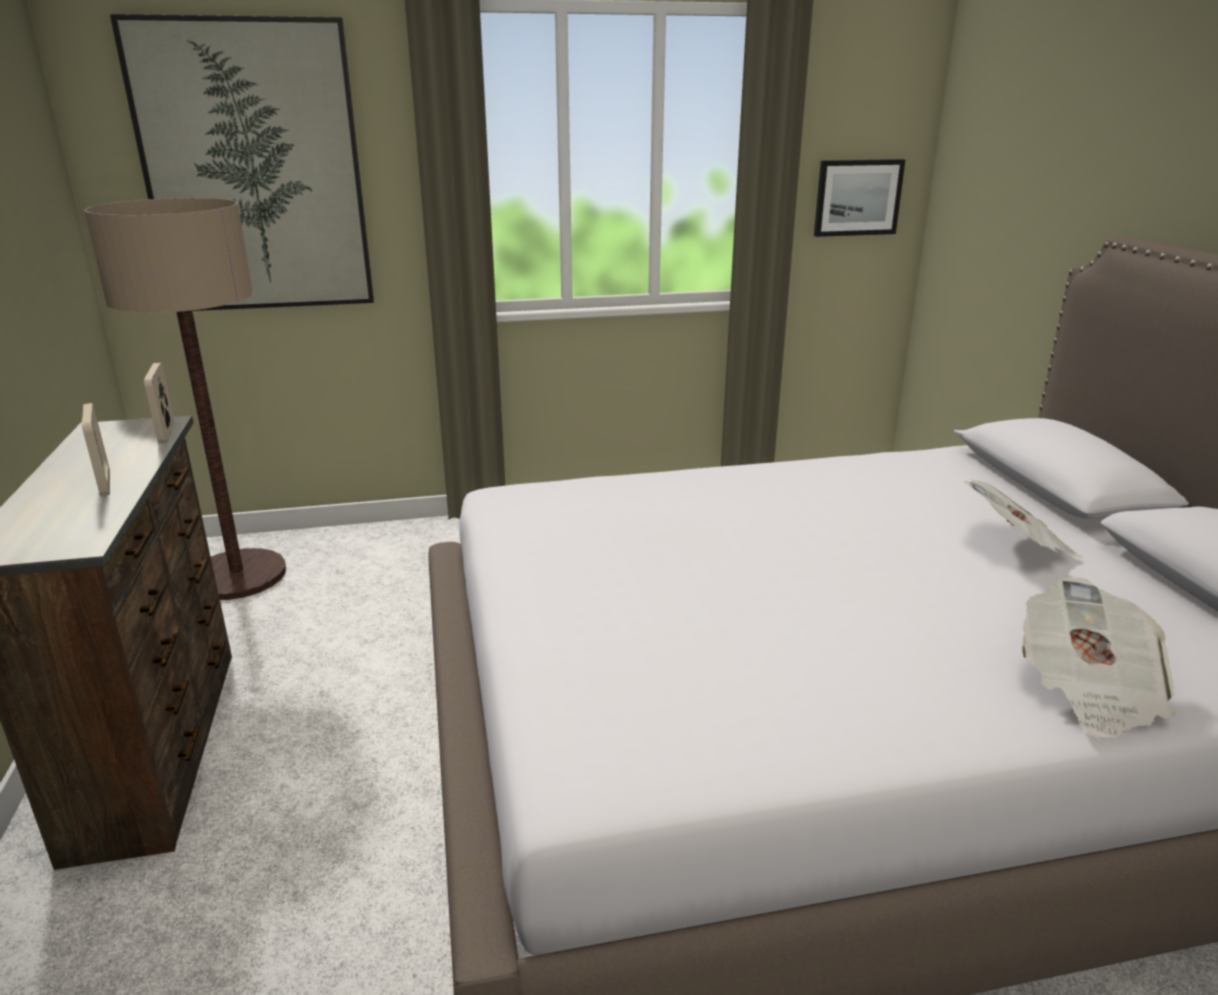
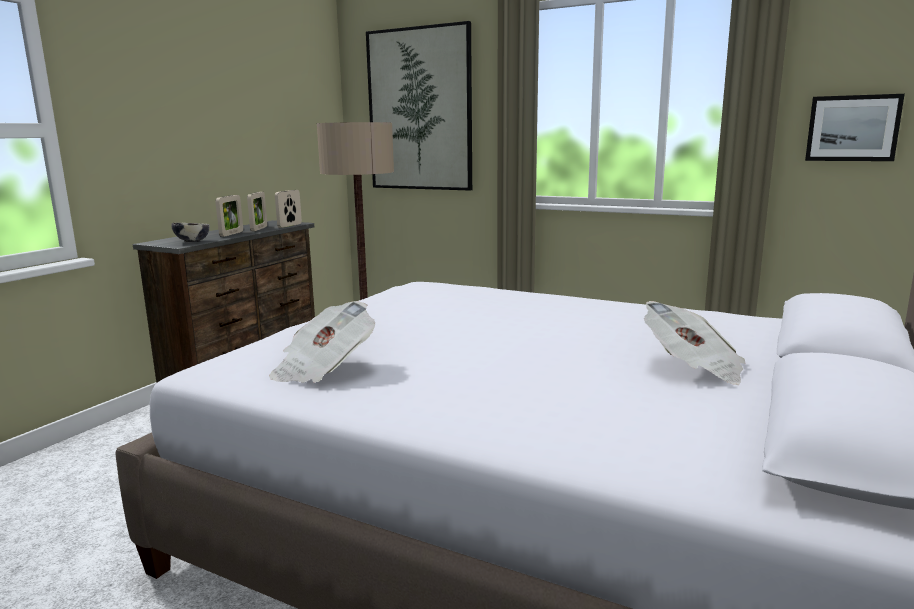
camera: 40 degrees right, 10 degrees down
newspaper [1021,577,1175,739] -> newspaper moved to [269,301,375,383]
none -> bowl [171,223,210,242]
none -> picture frame [247,192,267,231]

